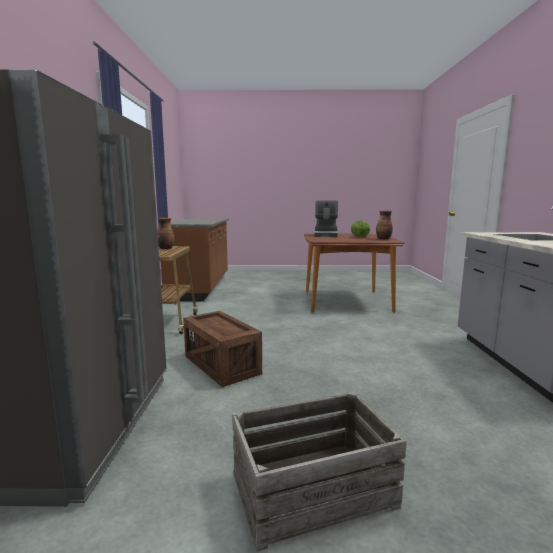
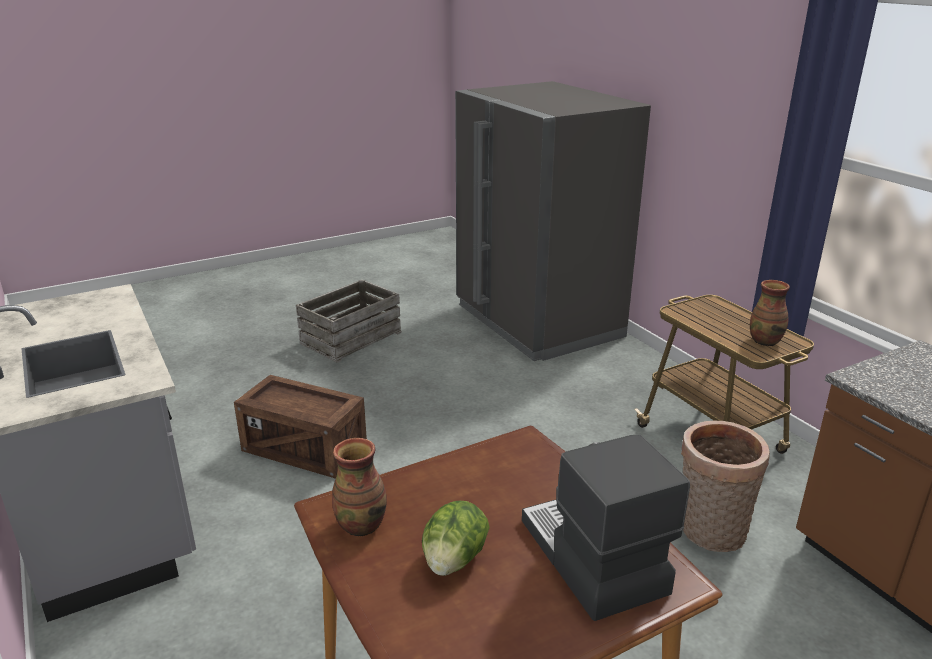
camera: 150 degrees right, 15 degrees up
crate [183,311,262,387] -> crate moved to [234,375,367,479]
none -> basket [681,421,770,552]

